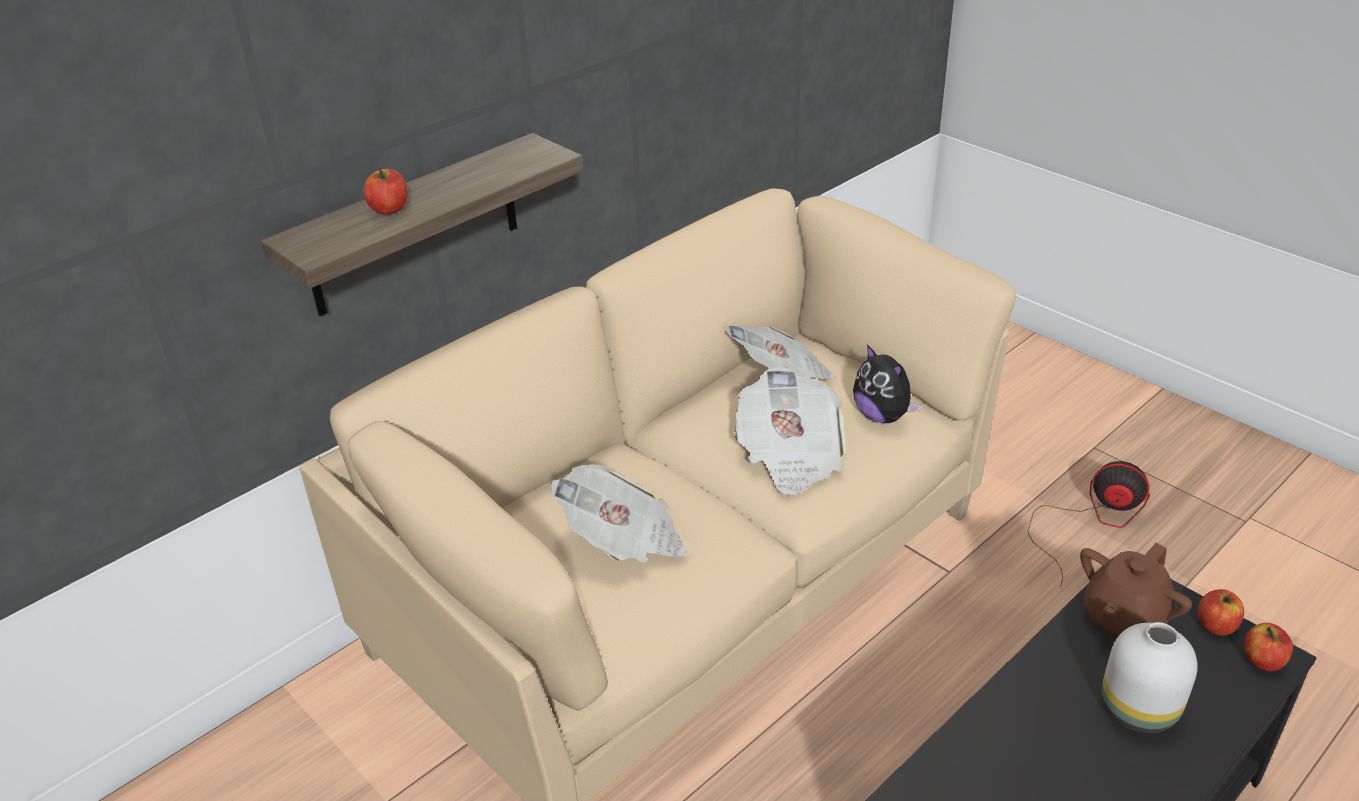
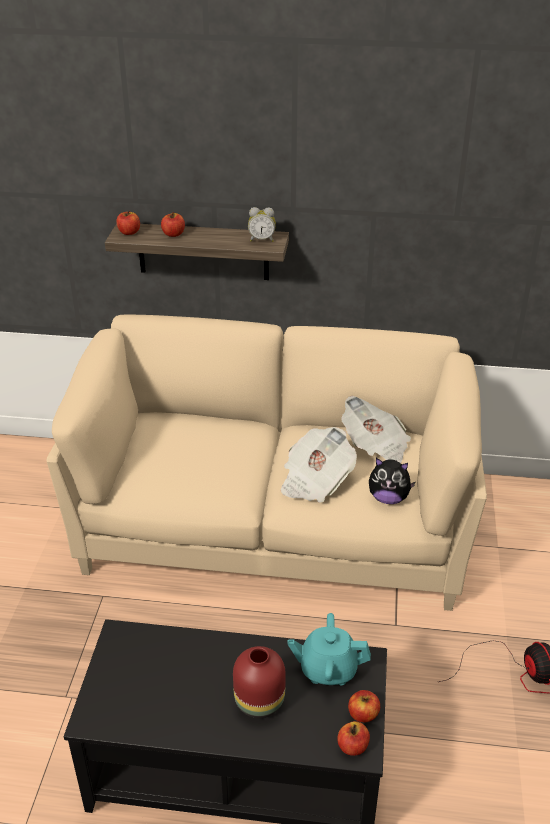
camera: 50 degrees right, 0 degrees up
newspaper [551,464,687,563] -> none
plush toy [853,344,921,423] -> plush toy turned 90 degrees counterclockwise [369,458,416,504]
brown teapot [1080,543,1192,636] -> turquoise teapot [288,613,371,685]
white vase [1102,622,1198,733] -> red vase [233,646,286,718]
none -> apple [116,211,140,235]
none -> alarm clock [248,207,276,242]

